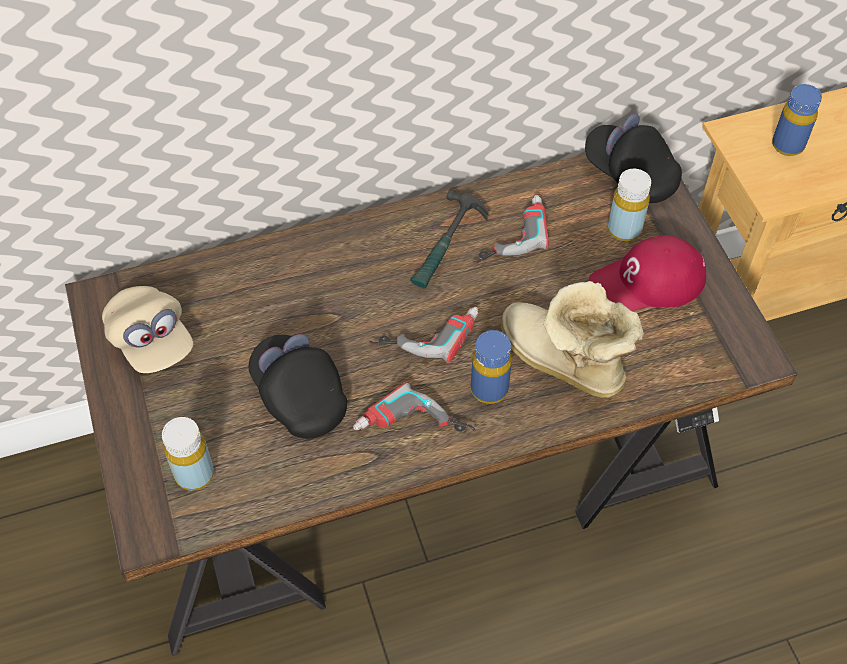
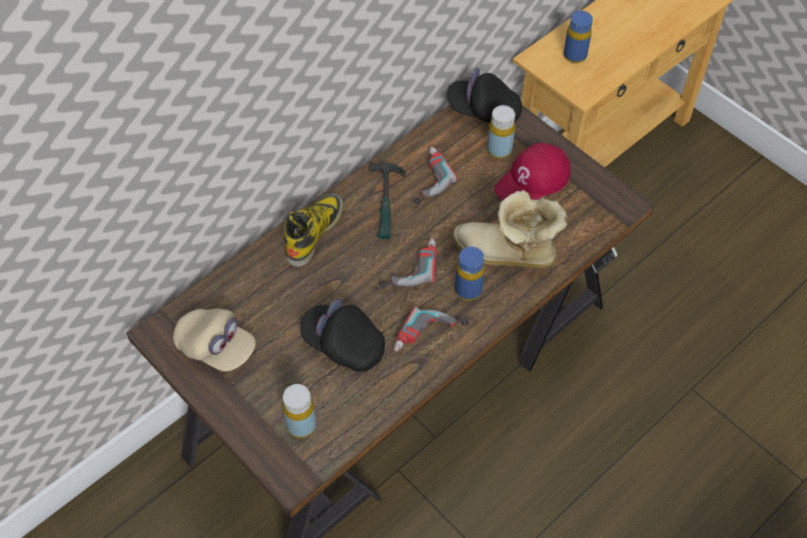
camera: 25 degrees left, 0 degrees up
none -> boot [284,193,343,267]

